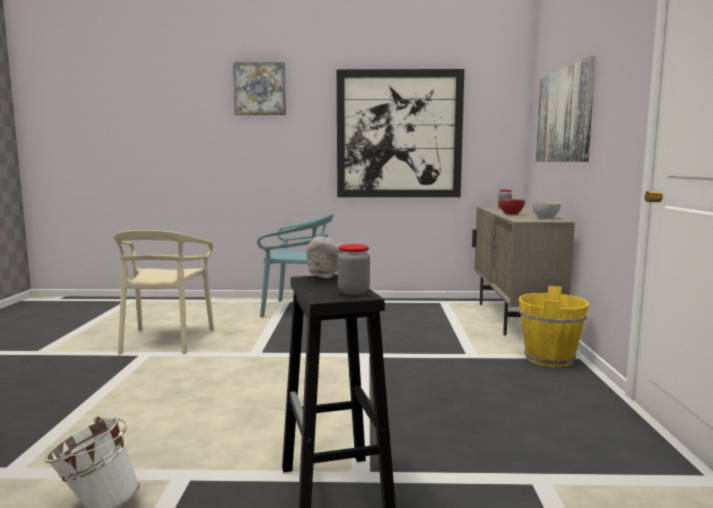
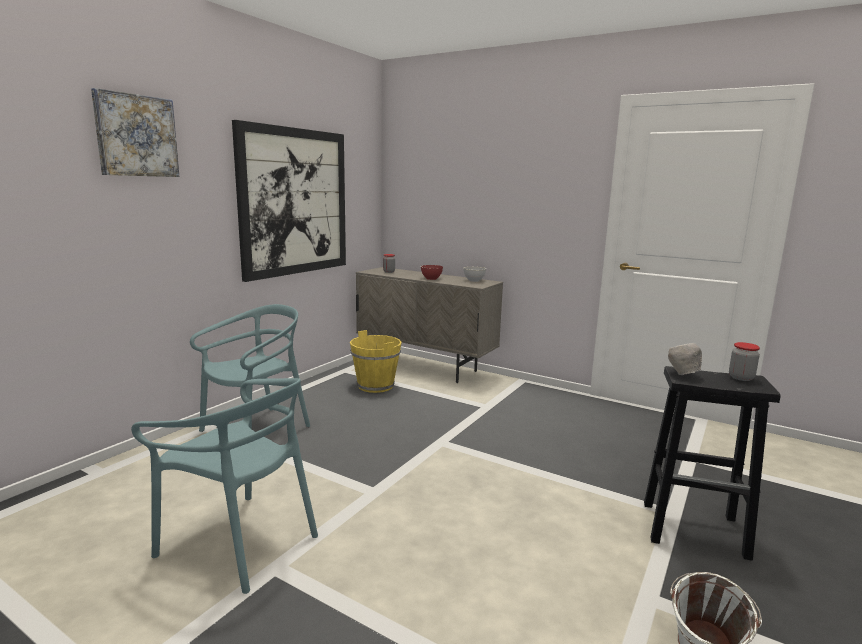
camera: 60 degrees left, 5 degrees up
beige chair [113,230,214,354] -> turquoise chair [131,378,318,594]
yellow bucket [518,286,589,367] -> yellow bucket moved to [350,330,402,393]
picture [536,56,596,162] -> none

